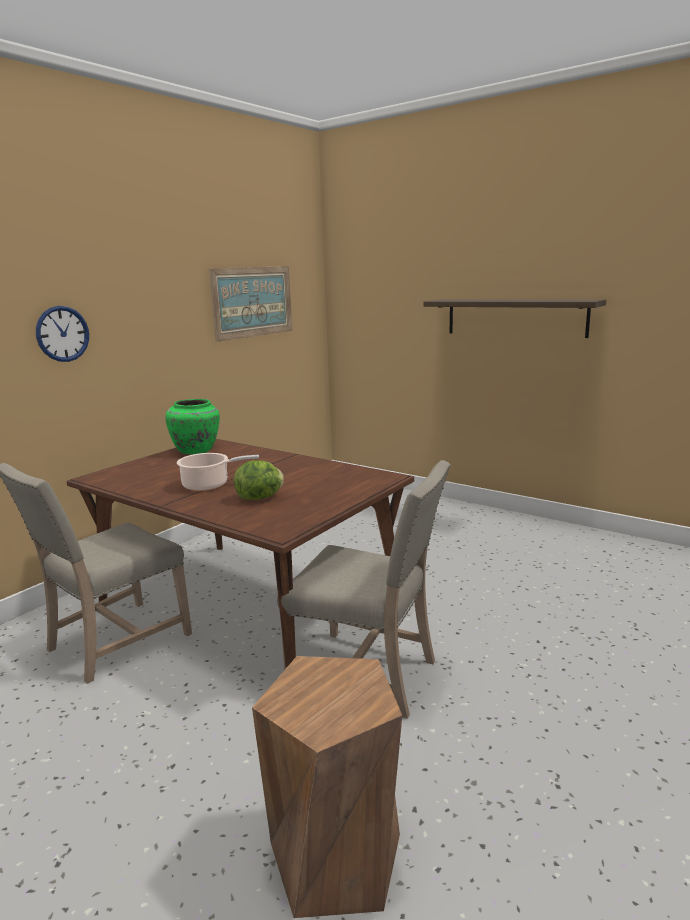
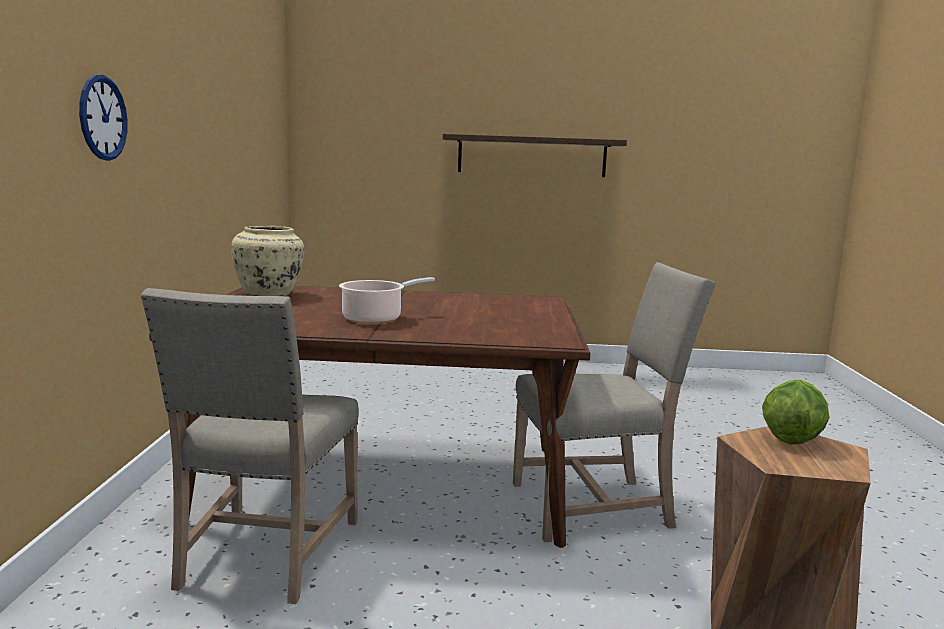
camera: 35 degrees left, 5 degrees down
green vase [166,399,220,454] -> beige vase [231,226,305,296]
picture [209,266,293,342] -> none
lettuce [234,460,284,500] -> lettuce moved to [762,380,829,445]

